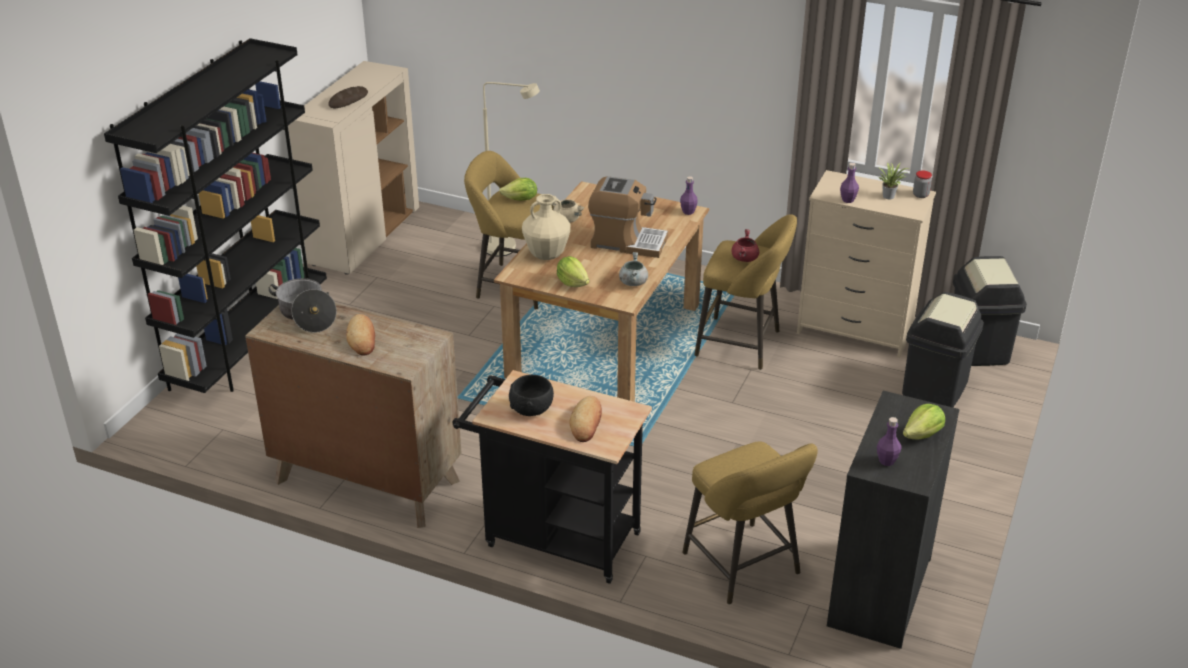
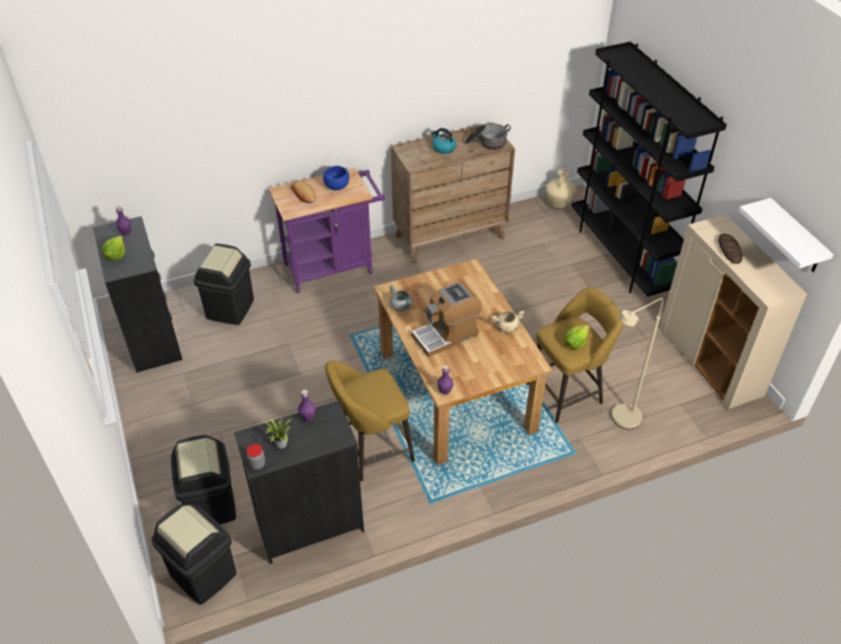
camera: 135 degrees right, 10 degrees up
bread [346,314,375,356] -> kettle [431,128,456,154]
black cart [453,370,652,584] -> purple cart [268,168,385,293]
black bowl [509,375,554,416] -> blue bowl [323,166,349,190]
beige vase [522,194,571,260] -> beige vase moved to [546,169,576,209]
lettuce [557,256,589,287] -> none
yellow stool [683,441,818,605] -> black trash can [194,244,254,325]
red cooking pot [731,229,759,262] -> none
beige dresser [797,170,936,358] -> black dresser [234,401,364,564]
none -> white shelf [739,198,834,272]

